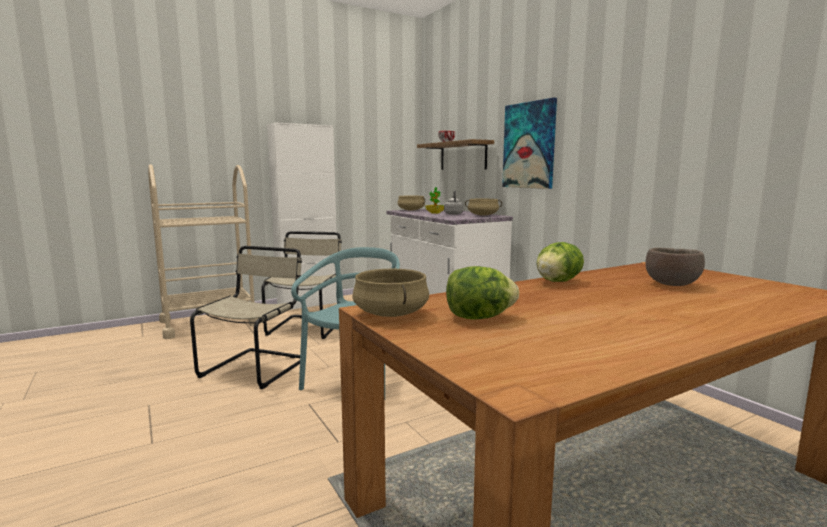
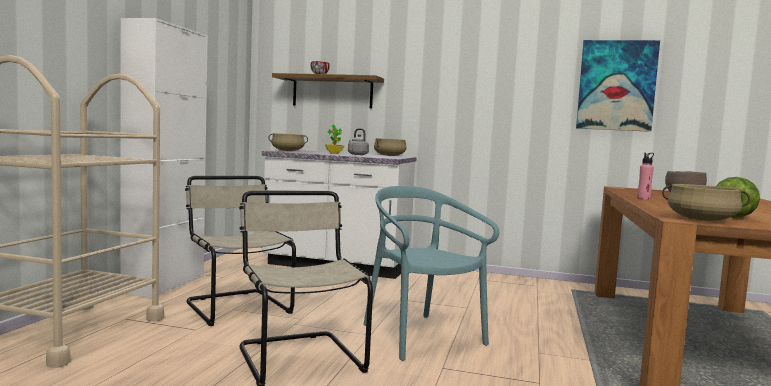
camera: 45 degrees left, 5 degrees down
picture [502,98,557,189] -> picture moved to [576,40,660,132]
lettuce [537,242,584,282] -> pink bottle [637,153,654,200]

